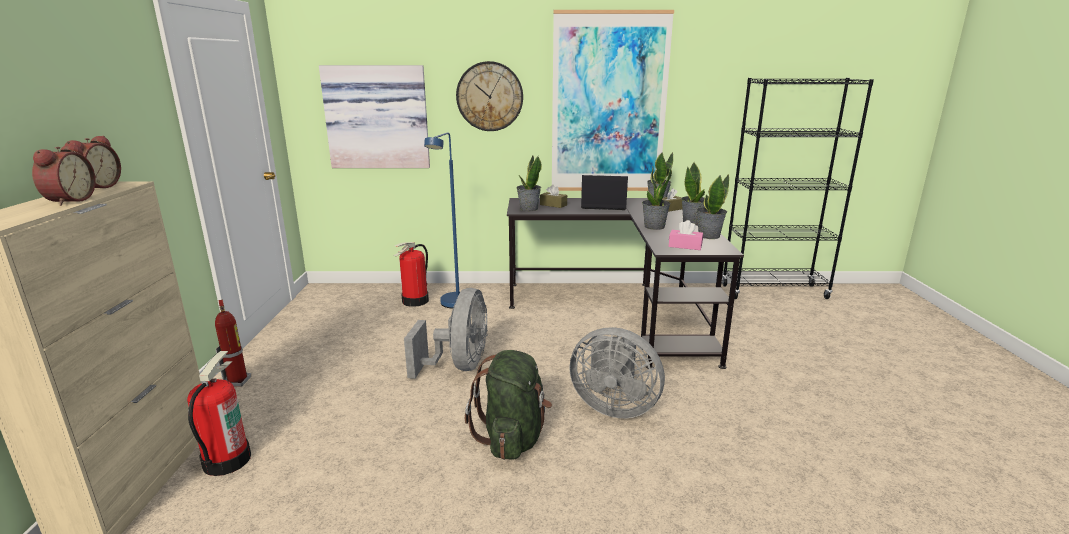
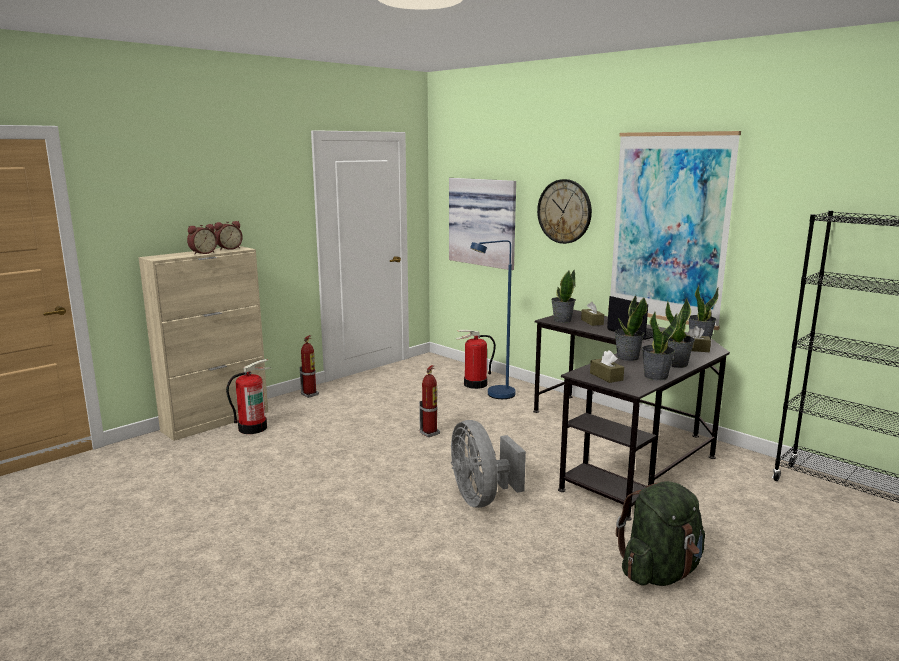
camera: 45 degrees right, 5 degrees down
grey fan [404,288,488,379] -> fire extinguisher [419,365,440,437]
green backpack [465,350,552,460] -> green backpack moved to [616,481,705,586]
pink tissue box [669,220,703,250] -> brown tissue box [590,350,624,383]

